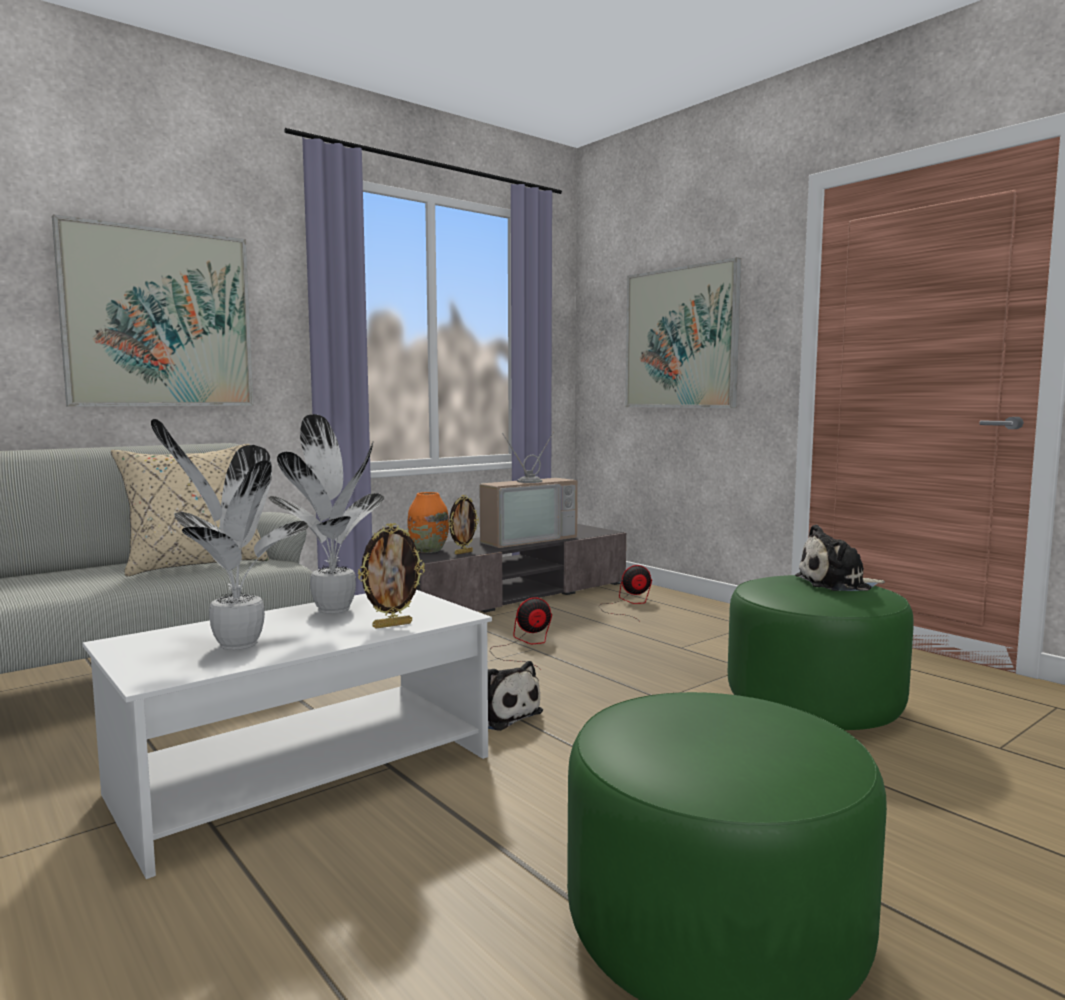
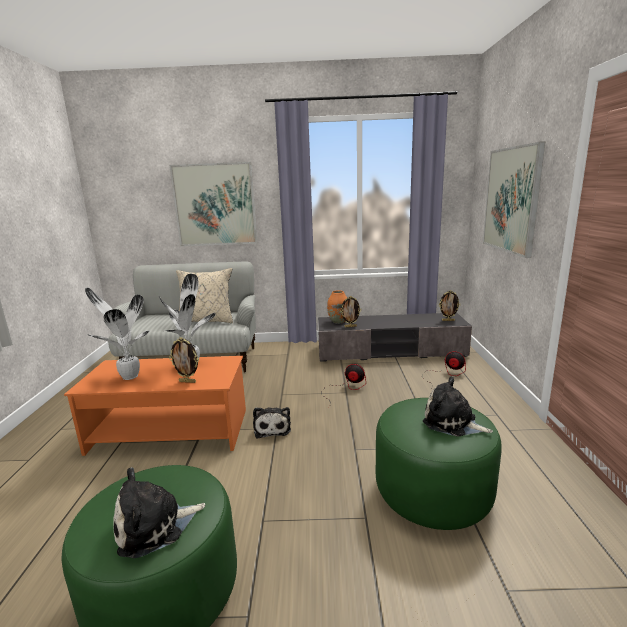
camera: 40 degrees right, 10 degrees up
white coffee table [83,590,492,879] -> orange coffee table [64,356,246,456]
television [480,431,578,548] -> none
none -> plush toy [113,467,205,559]
none -> picture frame [439,290,460,321]

